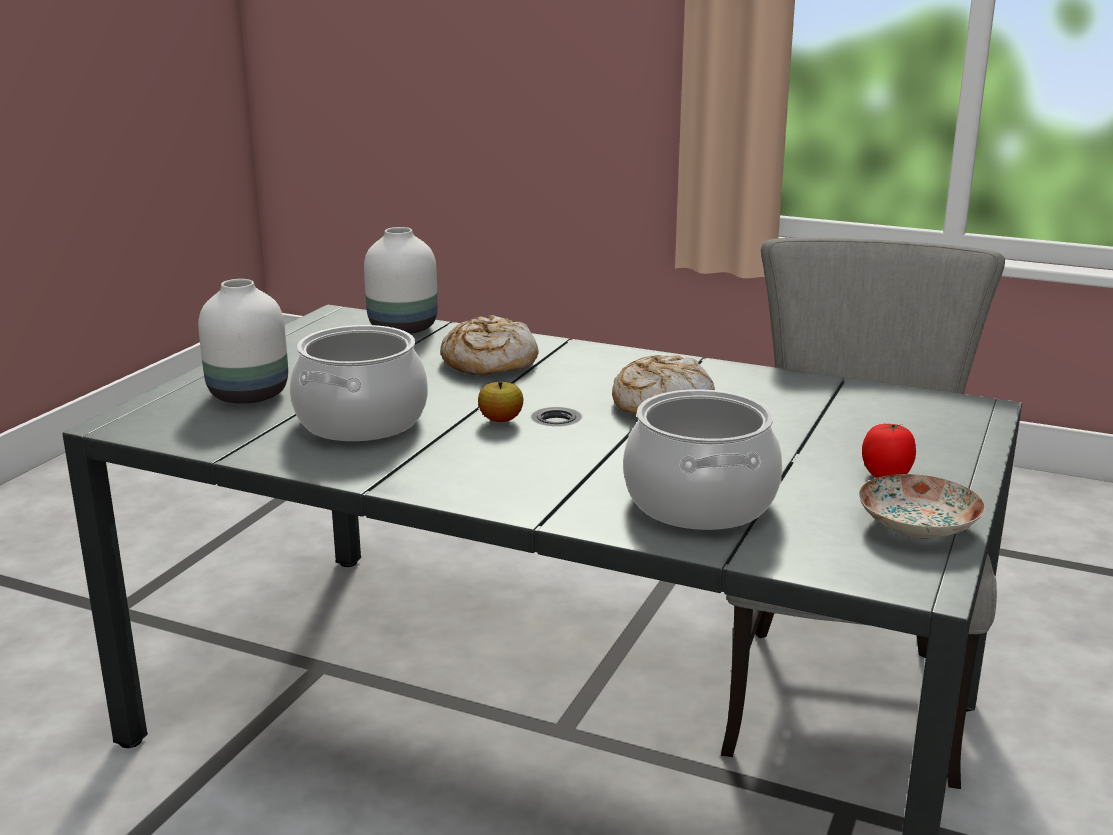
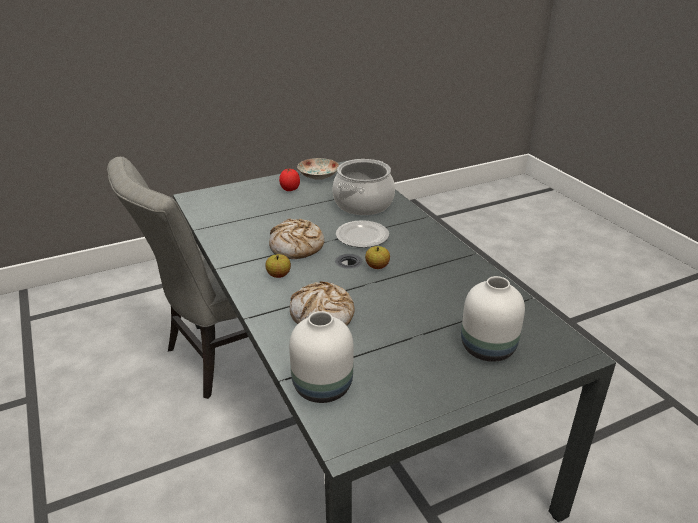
camera: 140 degrees left, 10 degrees up
cooking pot [290,325,428,441] -> none
none -> apple [265,254,291,278]
none -> plate [336,220,389,248]

